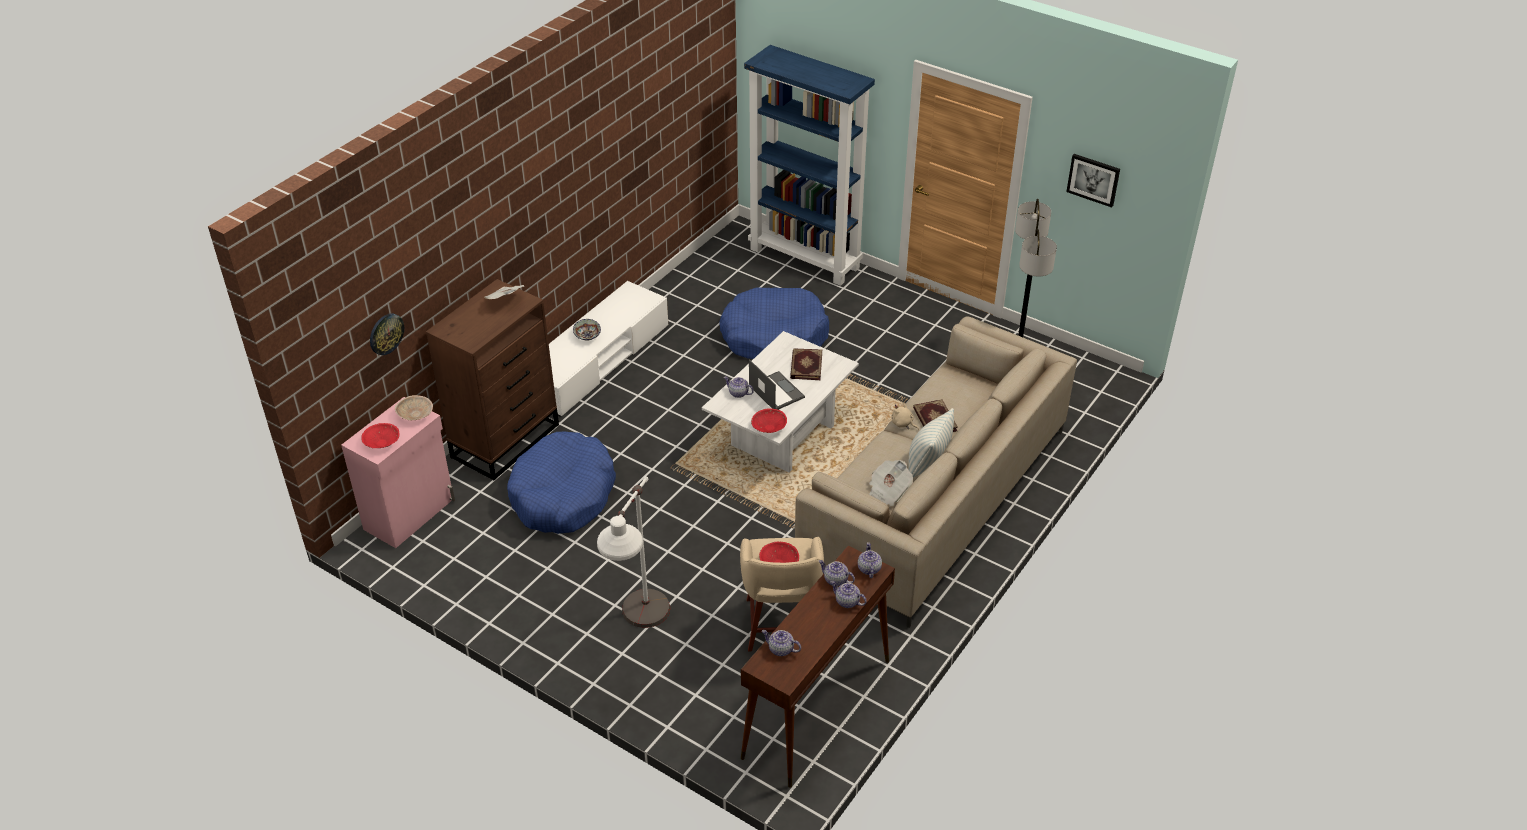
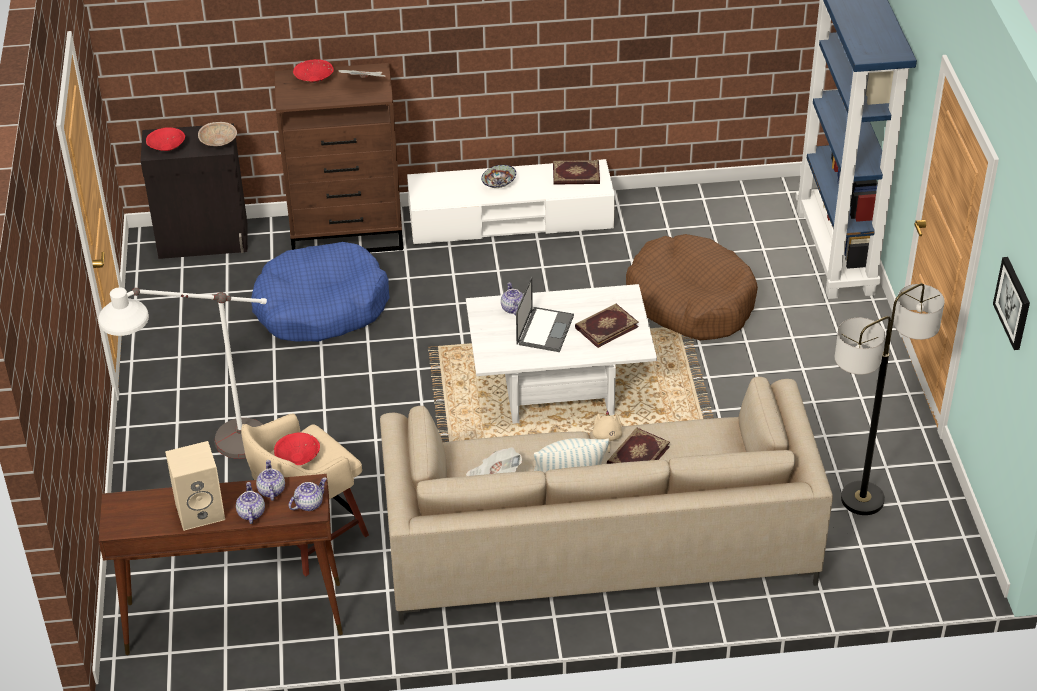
camera: 50 degrees right, 0 degrees up
pink cabinet [341,397,455,548] -> black cabinet [141,123,248,259]
wall clock [370,313,404,355] -> none
blue dog bed [719,287,829,359] -> brown dog bed [626,234,758,340]
red bowl [751,408,787,433] -> red bowl moved to [293,59,334,83]
teapot [762,630,801,656] -> none
none -> beige speaker [165,441,225,531]
none -> book [553,160,600,185]

